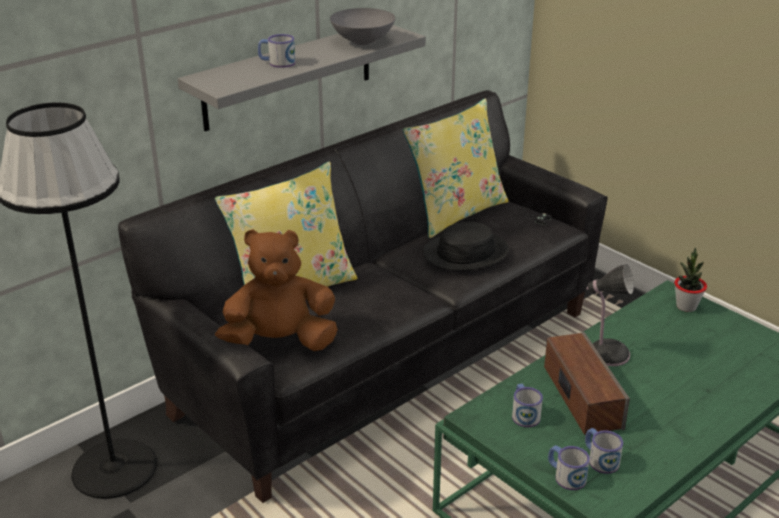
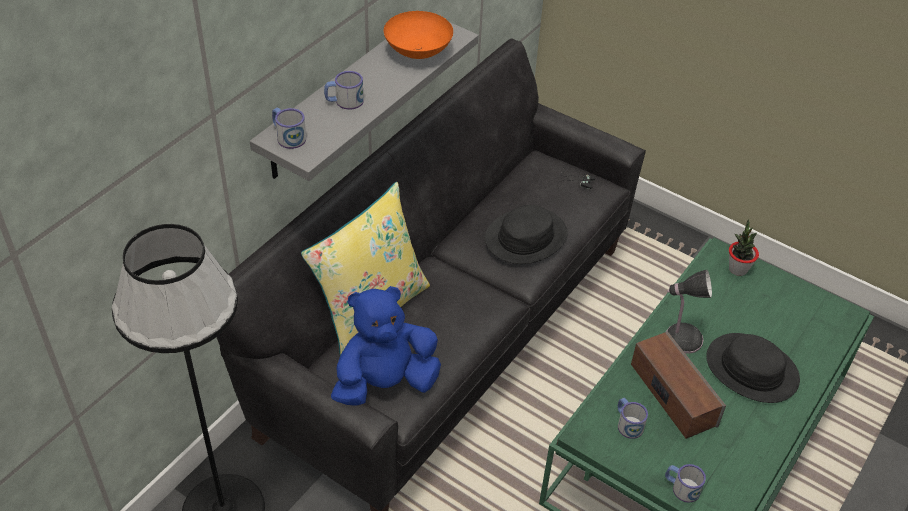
camera: 15 degrees left, 15 degrees up
brown plush toy [215,229,338,351] -> blue plush toy [331,286,441,406]
grey bowl [330,8,395,45] -> orange bowl [384,11,453,59]
yellow pillow [403,98,508,238] -> none
mug [585,428,623,474] -> mug moved to [272,108,306,149]
none -> black hat [706,333,800,403]

